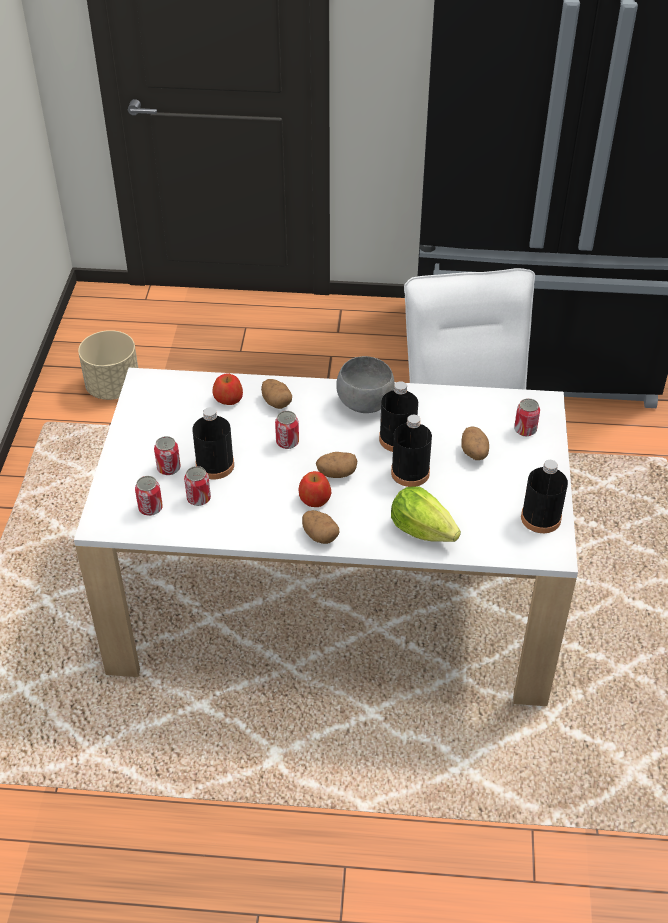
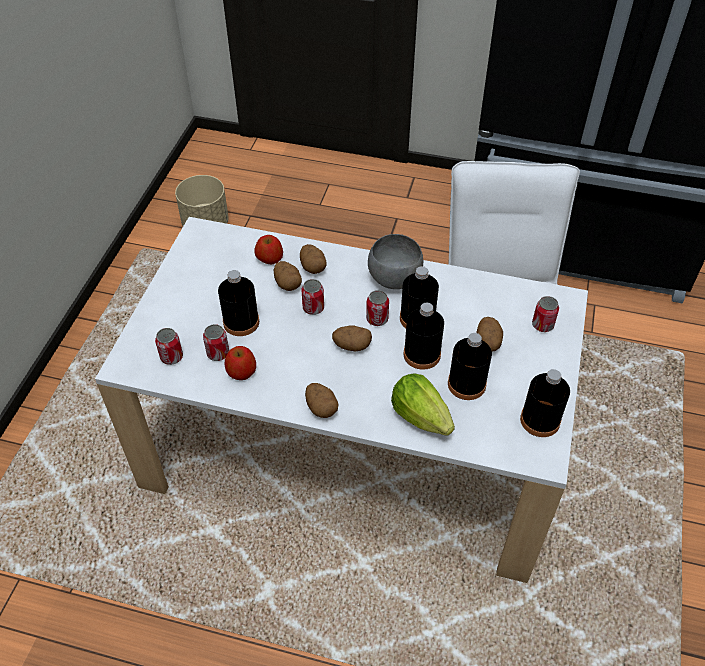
camera: 10 degrees right, 5 degrees up
can [154,436,181,475] -> can moved to [366,290,389,326]
apple [298,471,331,507] -> apple moved to [224,346,256,380]
none -> potato [274,261,302,291]
none -> black bottle [448,333,492,400]

